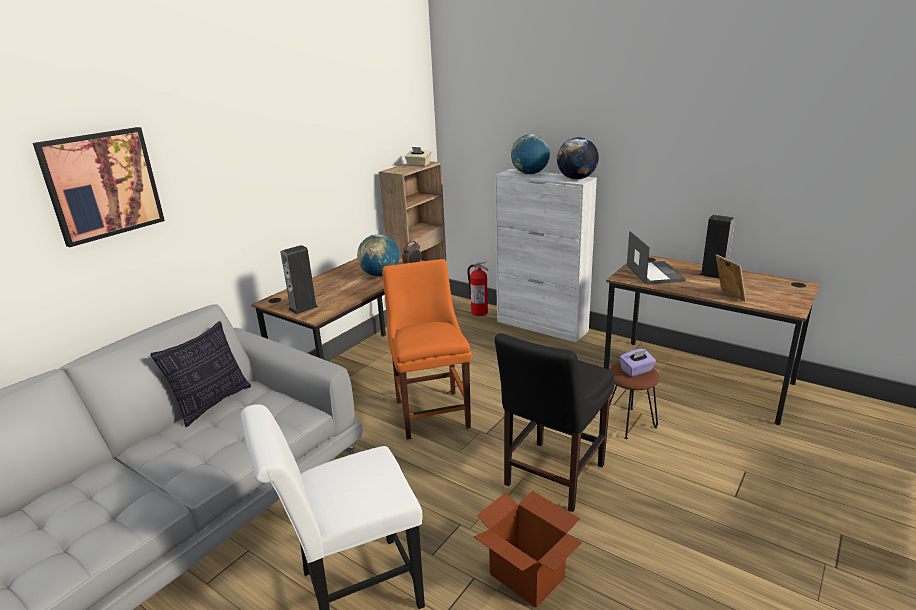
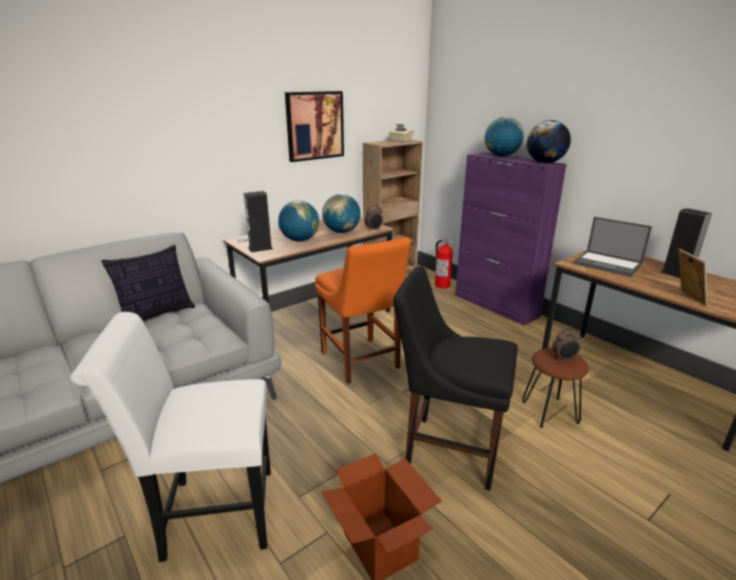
camera: 15 degrees right, 0 degrees up
picture [33,127,165,247] -> picture moved to [285,91,344,162]
orange chair [382,259,472,440] -> orange chair turned 150 degrees clockwise [315,237,411,384]
white cabinet [495,169,597,343] -> purple cabinet [455,152,567,325]
black chair [495,333,615,512] -> black chair turned 60 degrees clockwise [393,266,518,491]
purple tissue box [620,349,656,377] -> alarm clock [552,328,581,361]
laptop [627,231,686,285] -> laptop turned 120 degrees clockwise [573,217,652,277]
none -> globe [278,200,319,242]

